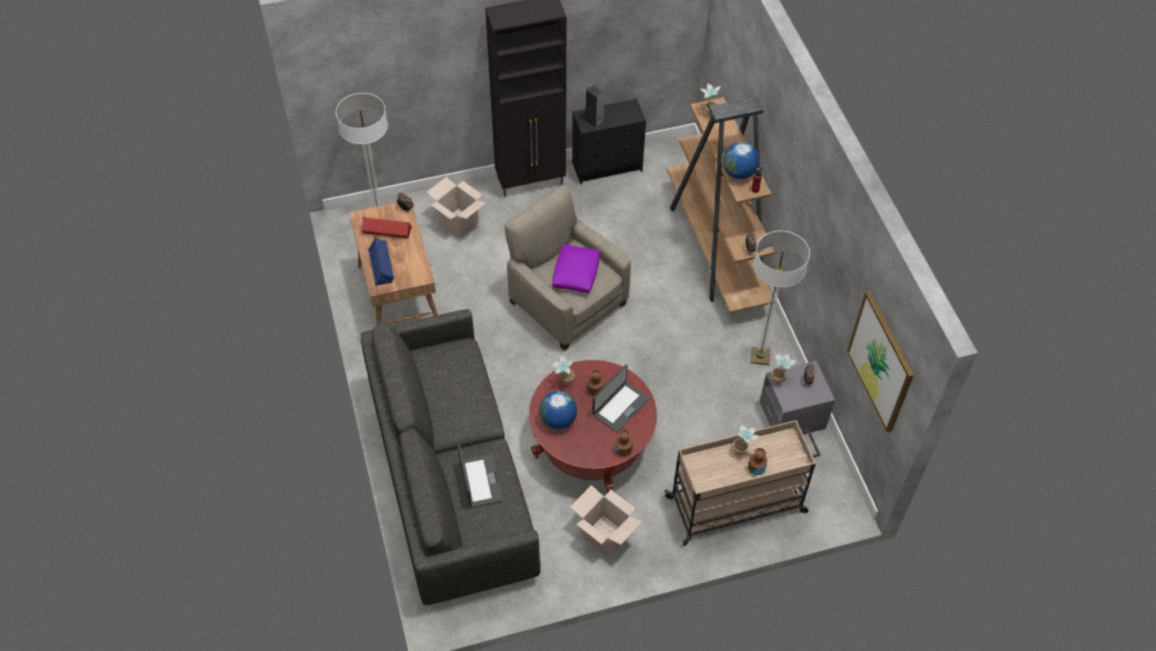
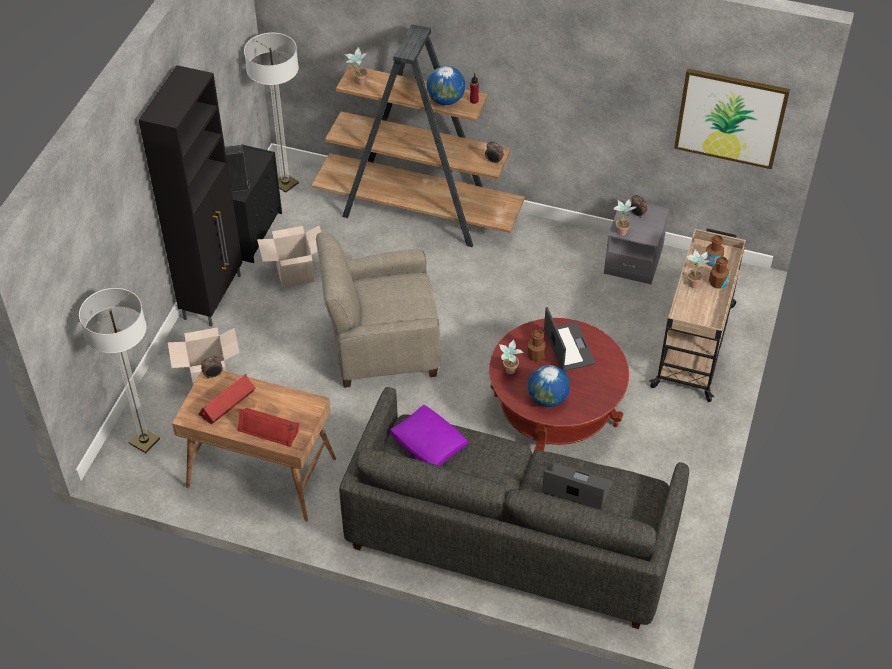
camera: 55 degrees left, 5 degrees down
blue speaker [368,237,394,286] -> red speaker [237,408,299,447]
purple pillow [552,244,600,293] -> purple pillow moved to [390,405,468,466]
cardboard box [570,485,642,557] -> cardboard box moved to [257,226,321,288]
brown bottle [615,430,633,457] -> brown bottle moved to [705,235,724,267]
floor lamp [751,231,810,365] -> floor lamp moved to [244,33,299,193]

